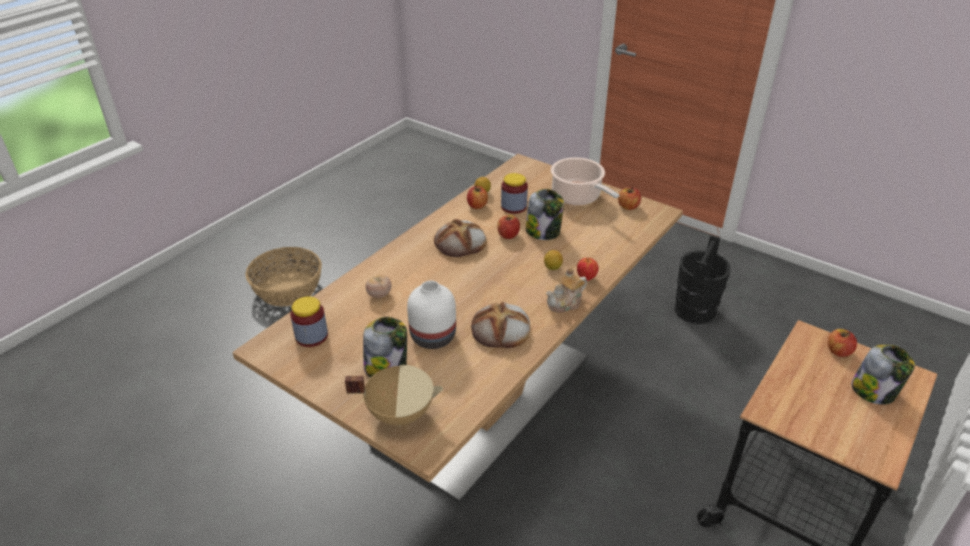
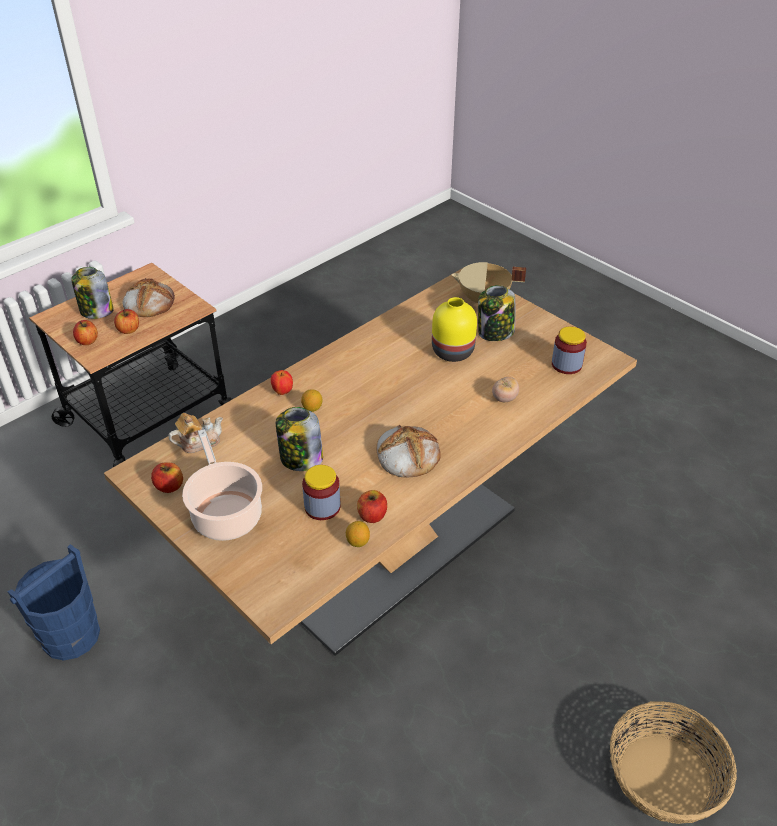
camera: 170 degrees left, 5 degrees up
white vase [407,281,456,349] -> yellow vase [432,297,477,362]
bread [471,302,530,348] -> bread moved to [123,278,175,317]
apple [497,215,520,239] -> apple moved to [114,309,139,334]
teapot [546,268,587,313] -> teapot moved to [169,413,223,453]
black bucket [674,235,731,324] -> blue bucket [7,544,100,661]

